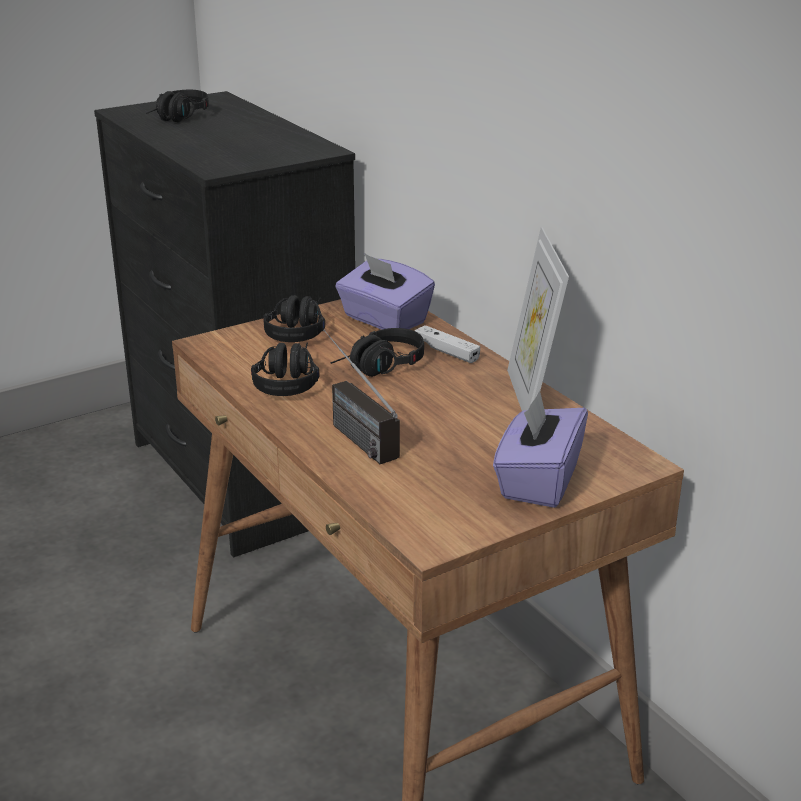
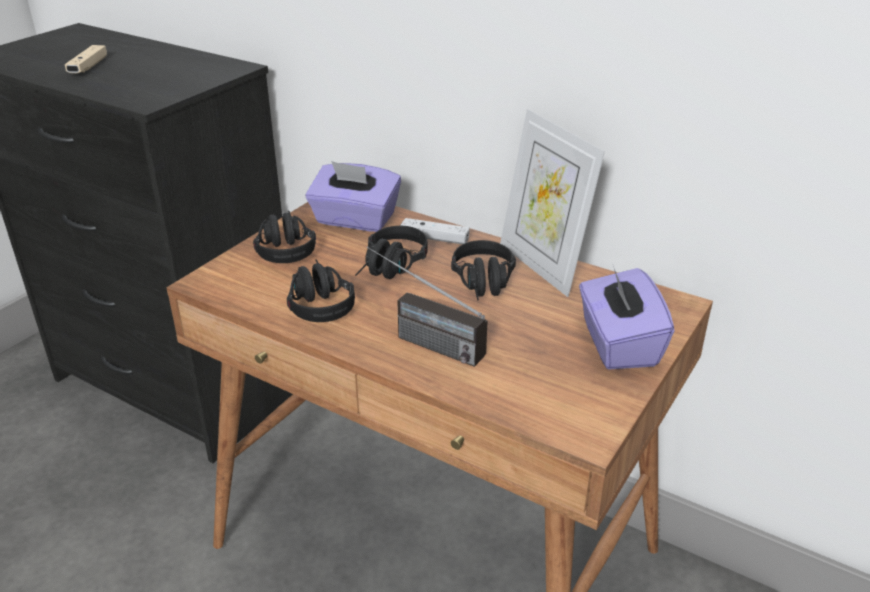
camera: 25 degrees left, 5 degrees up
black headphones [146,90,209,122] -> black headphones moved to [451,240,516,300]
none -> beige game controller [65,45,107,73]

